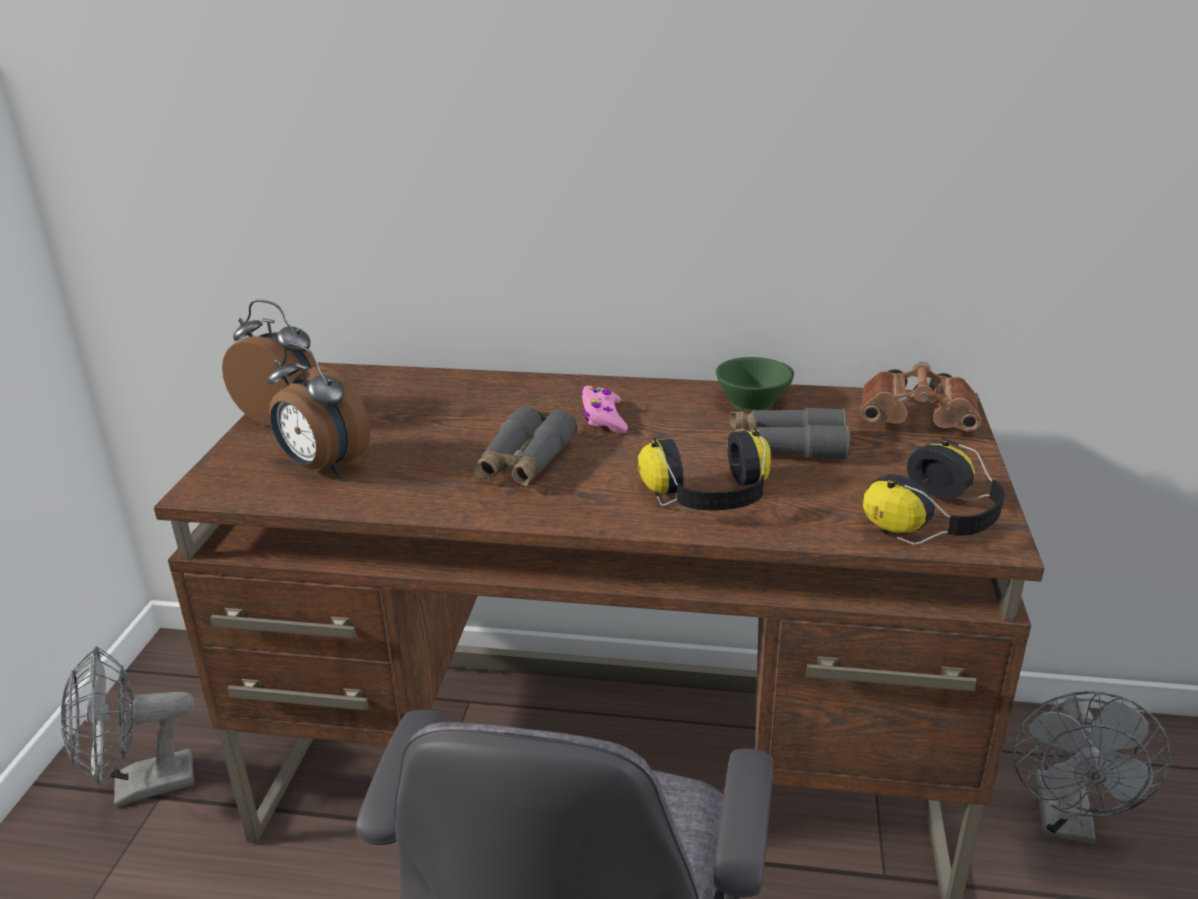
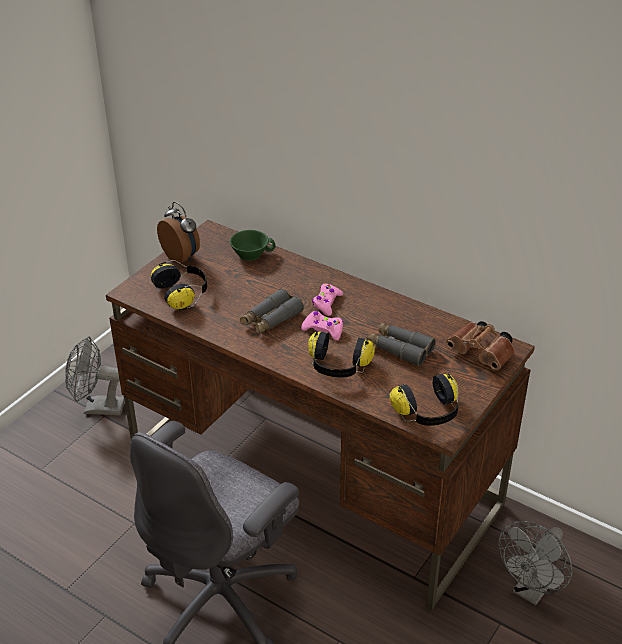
camera: 25 degrees right, 10 degrees up
alarm clock [267,343,370,476] -> headphones [151,260,207,311]
green cup [716,357,794,412] -> green cup moved to [230,230,275,261]
none -> pink game controller [301,311,343,341]

